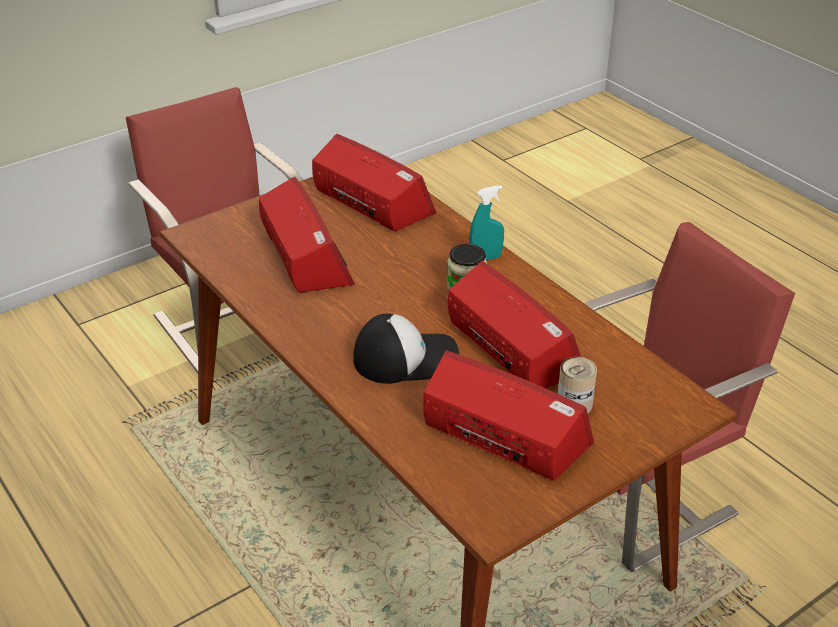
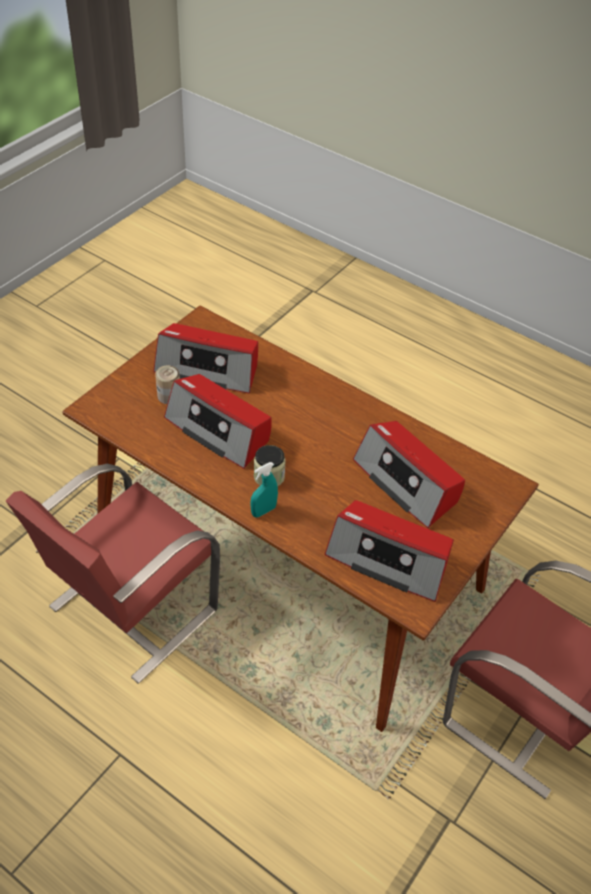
camera: 160 degrees right, 10 degrees up
cap [354,314,459,384] -> none

